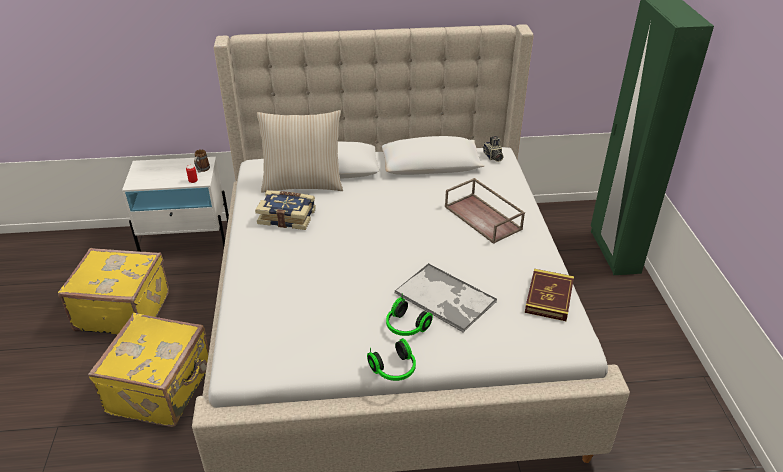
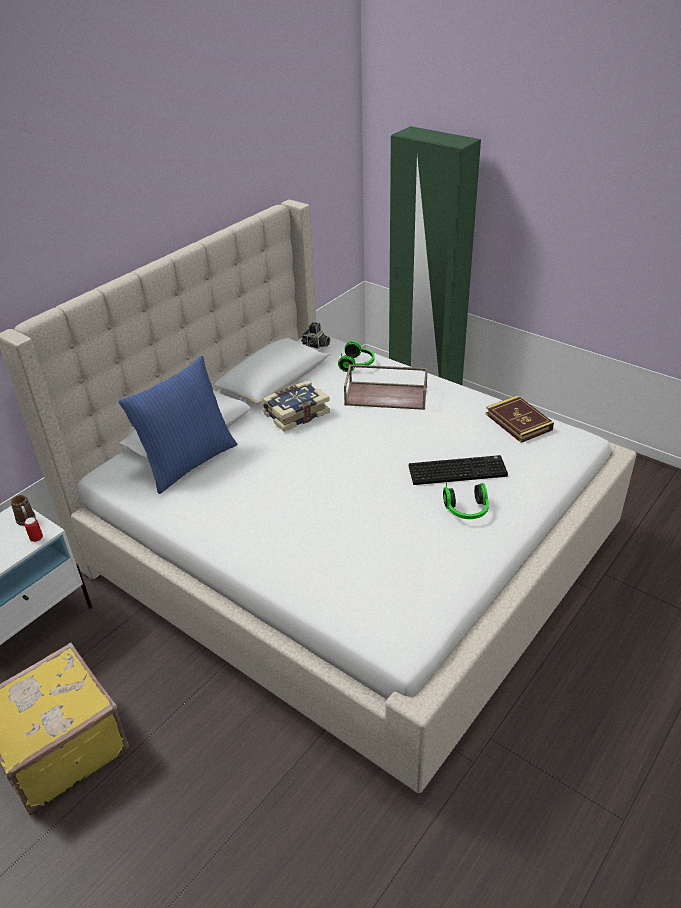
camera: 45 degrees left, 0 degrees up
yellow suitcase [88,313,209,427] -> none
book [255,190,316,230] -> book moved to [262,380,330,432]
beige pillow [257,110,343,192] -> blue pillow [118,356,237,494]
headphones [367,338,416,381] -> headphones moved to [338,341,375,372]
tray [395,263,497,333] -> keyboard [409,455,508,485]

